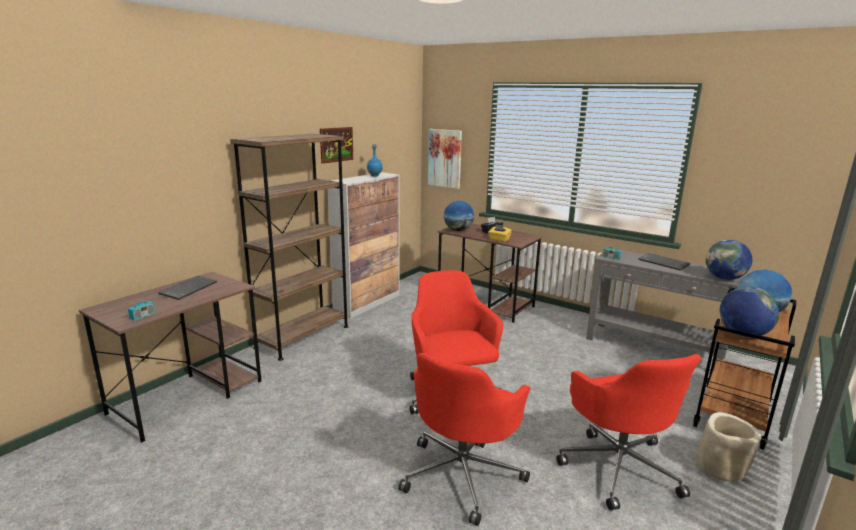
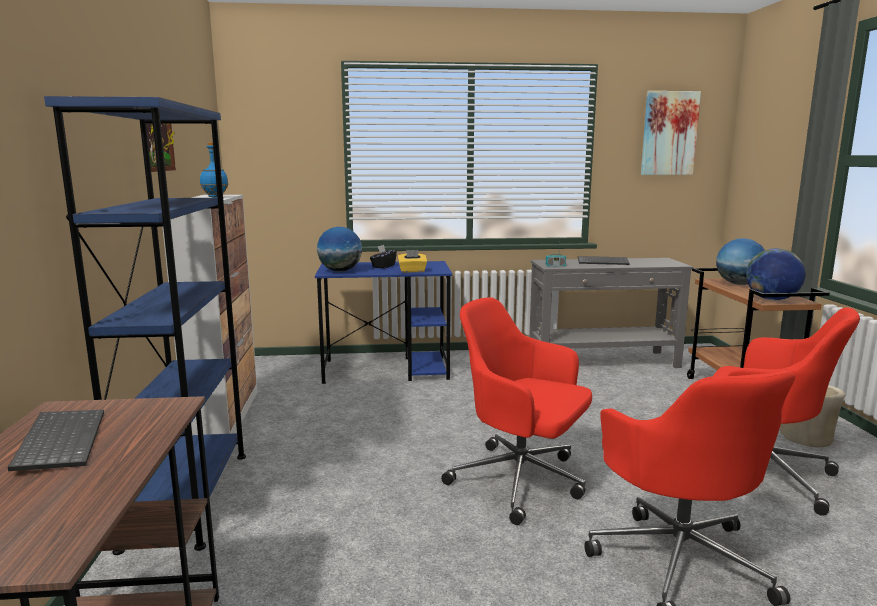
camera: 40 degrees left, 5 degrees down
radio [128,286,155,321] -> none
brown bookcase [230,134,349,361] -> blue bookcase [44,96,246,555]
picture [428,129,462,189] -> picture moved to [641,91,701,175]
brown desk [437,223,543,323] -> blue desk [315,261,452,384]
globe [706,240,752,280] -> none

